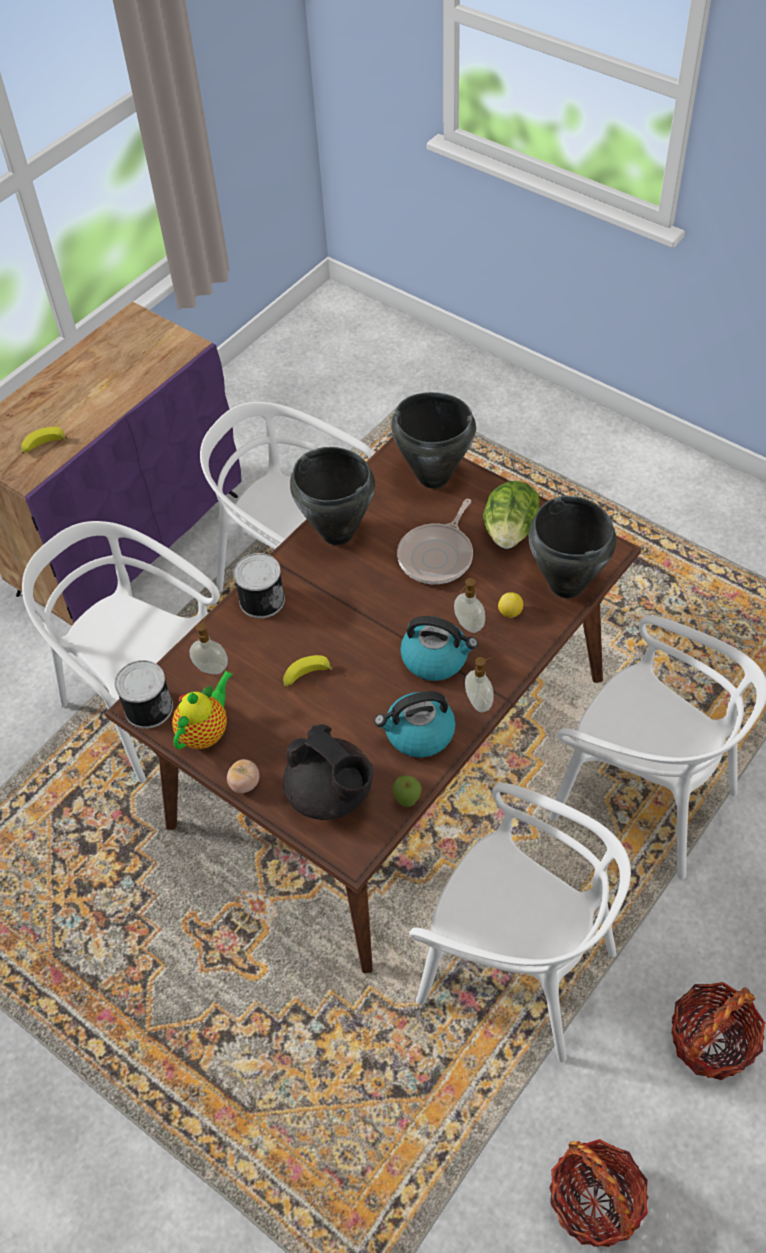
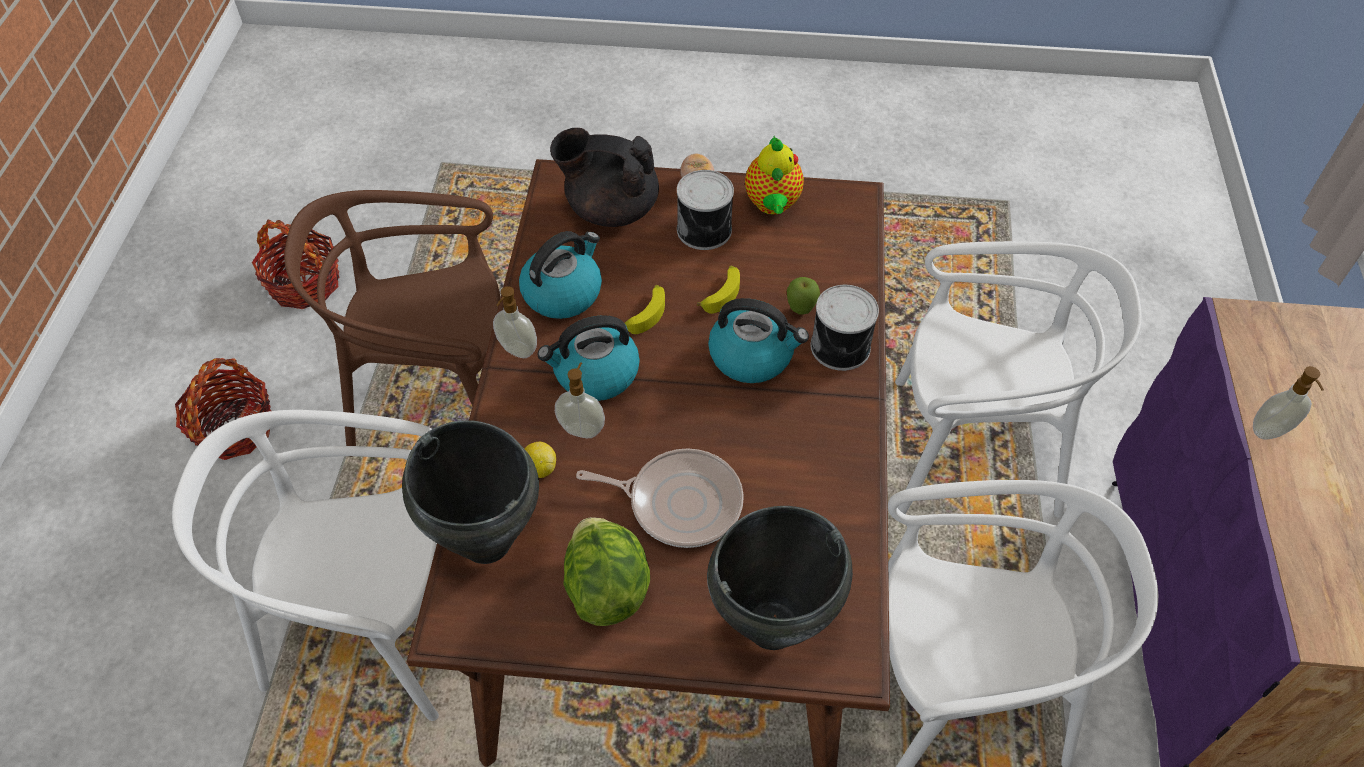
camera: 145 degrees right, 0 degrees up
banana [21,427,67,453] -> banana moved to [625,285,665,334]
can [115,660,173,729] -> can moved to [677,170,734,250]
soap dispenser [189,618,228,674] -> soap dispenser moved to [1253,366,1324,439]
black cooking pot [290,447,375,545] -> none
apple [392,775,422,807] -> apple moved to [787,277,820,315]
frying pan [397,499,473,584] -> frying pan turned 105 degrees clockwise [576,448,744,548]
white chair [409,783,631,1062] -> brown chair [284,190,500,457]
none -> kettle [708,298,809,383]

